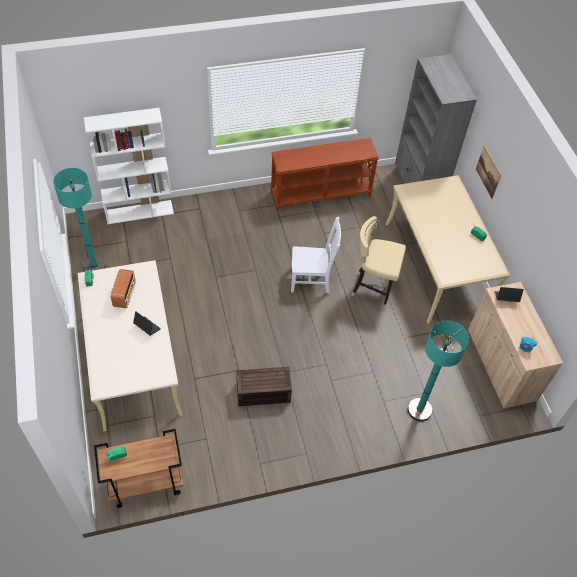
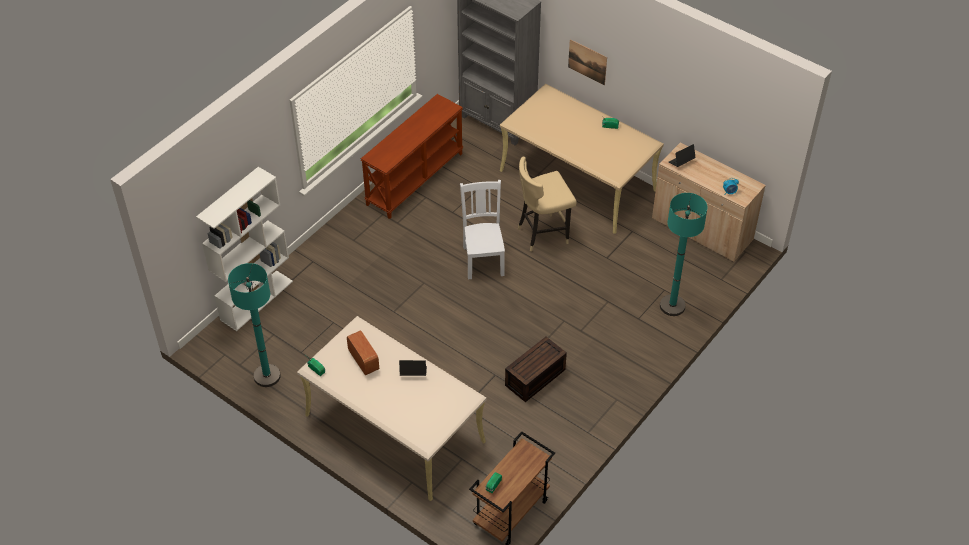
camera: 35 degrees left, 5 degrees down
white chair [291,217,341,294] -> white chair turned 60 degrees counterclockwise [460,180,505,279]

